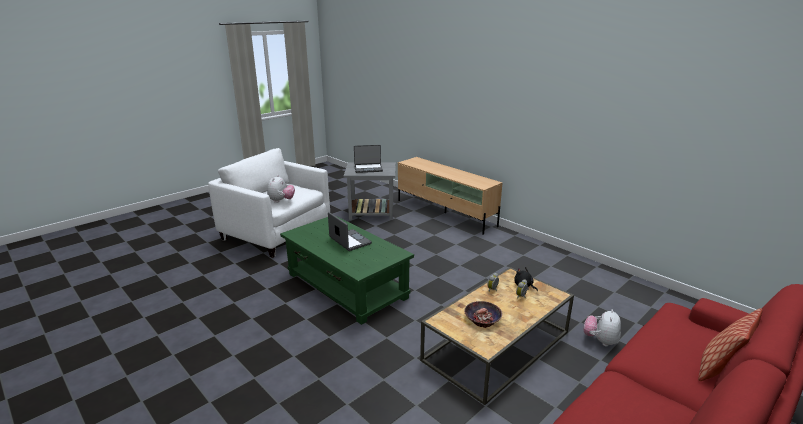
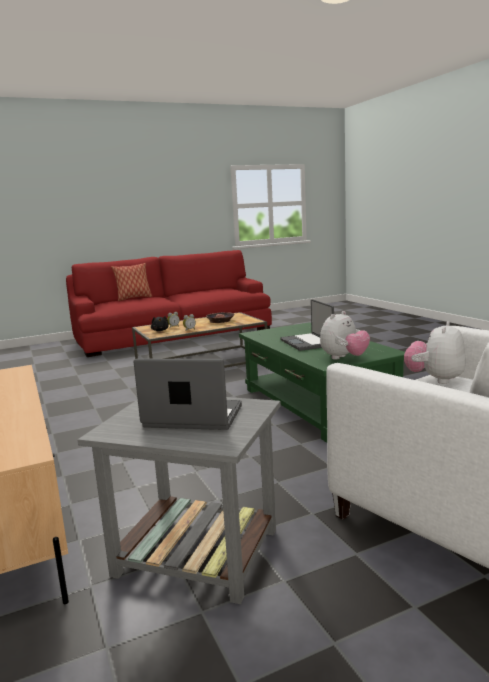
camera: 160 degrees left, 10 degrees down
plush toy [584,309,621,347] -> plush toy moved to [320,311,370,360]

